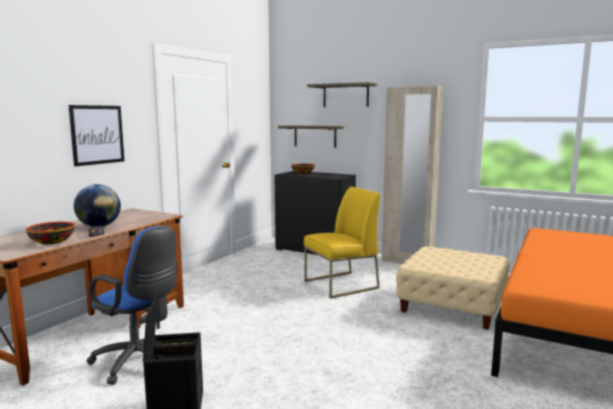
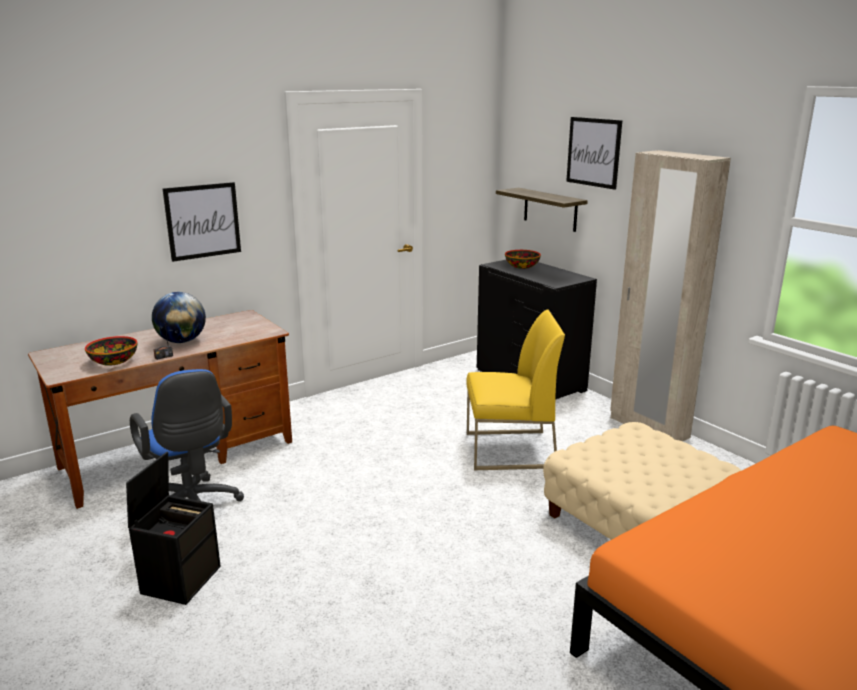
camera: 25 degrees right, 10 degrees up
shelf [307,82,377,107] -> picture [566,117,622,190]

